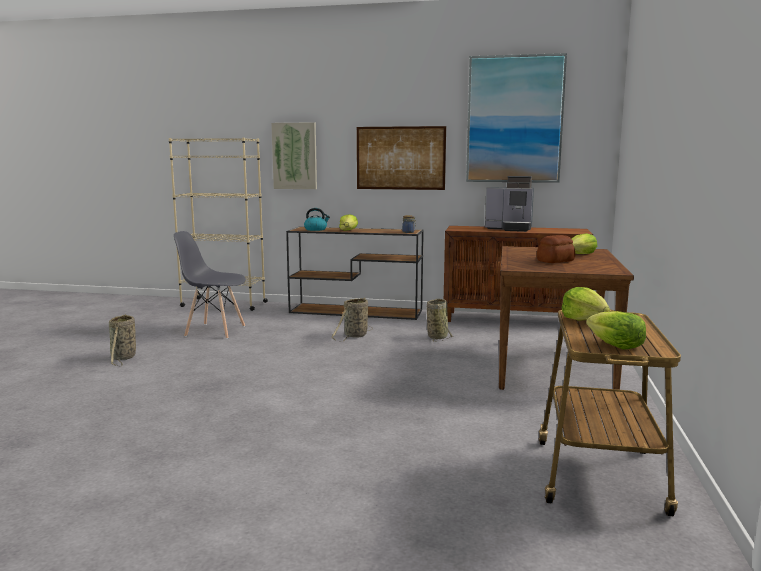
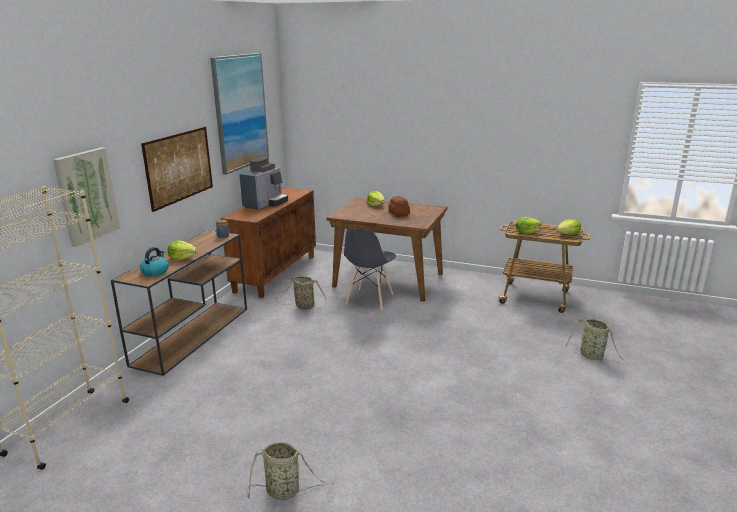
camera: 80 degrees left, 10 degrees up
grey chair [174,231,246,339] -> grey chair moved to [344,228,396,310]
basket [331,298,373,342] -> basket moved to [566,318,629,364]

